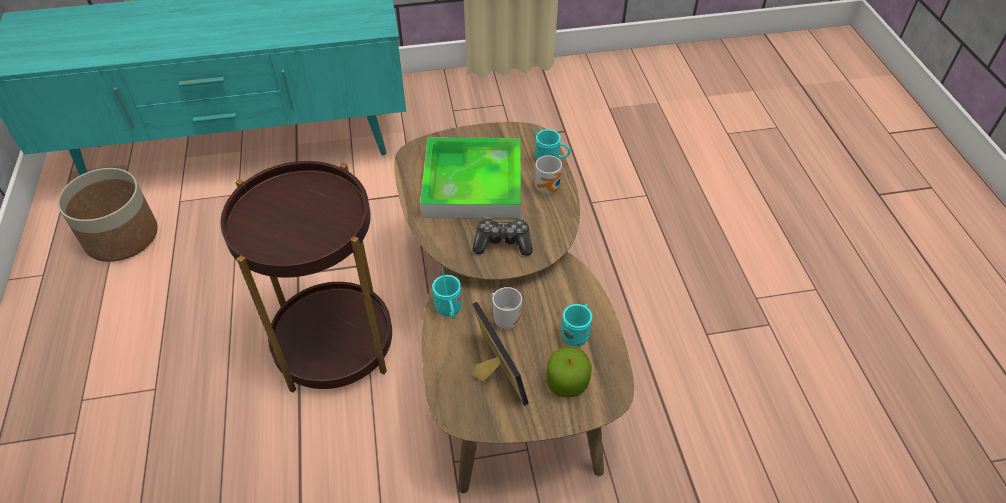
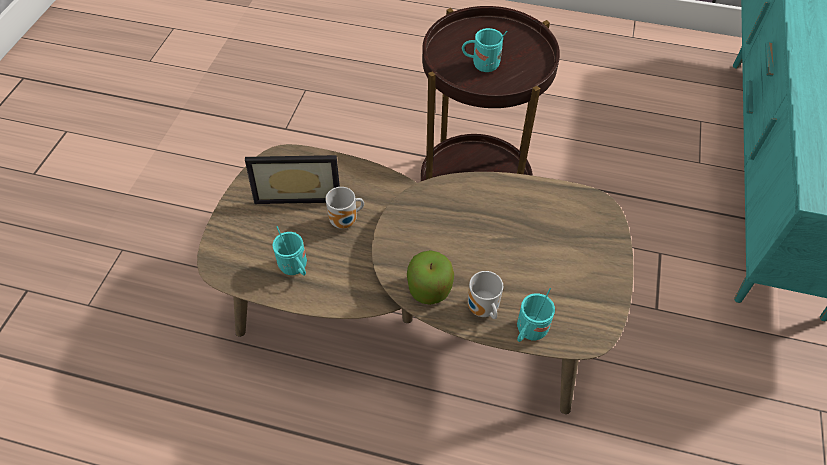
camera: 115 degrees right, 5 degrees up
planter [58,168,158,262] -> none
tray [420,137,521,218] -> none
turquoise mug [432,267,462,319] -> turquoise mug moved to [462,28,508,72]
game controller [473,218,533,256] -> none
apple [546,347,592,397] -> apple moved to [407,250,454,305]

